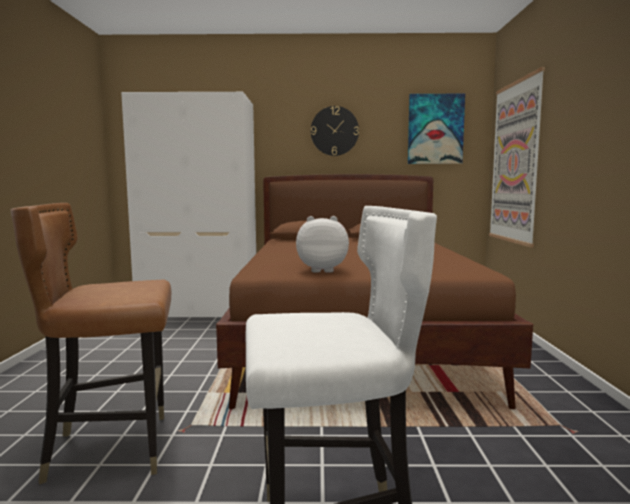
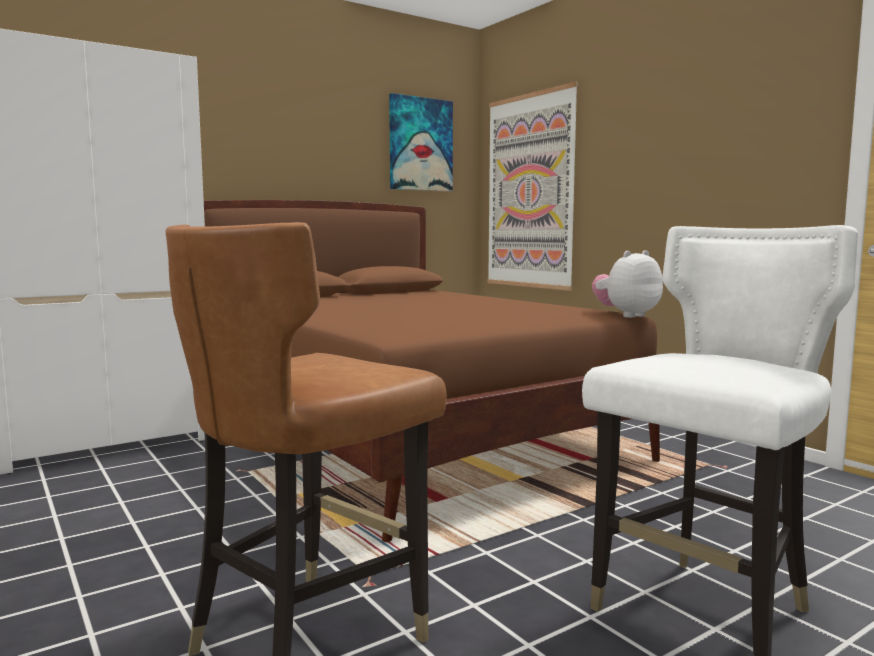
camera: 35 degrees left, 0 degrees up
plush toy [296,216,349,273] -> plush toy moved to [592,250,663,318]
wall clock [311,106,359,156] -> none

